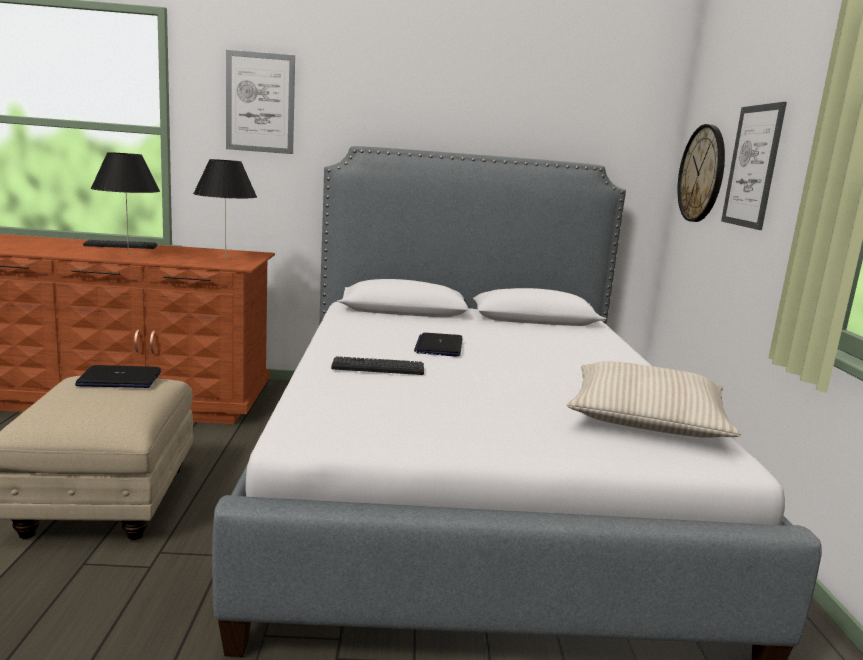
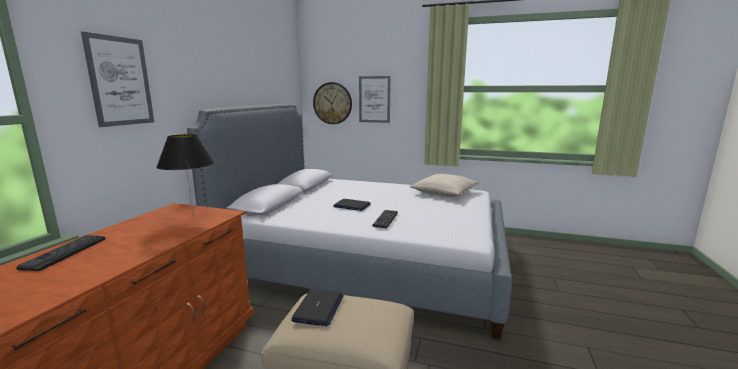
camera: 70 degrees left, 0 degrees up
black table lamp [91,152,160,256] -> none

